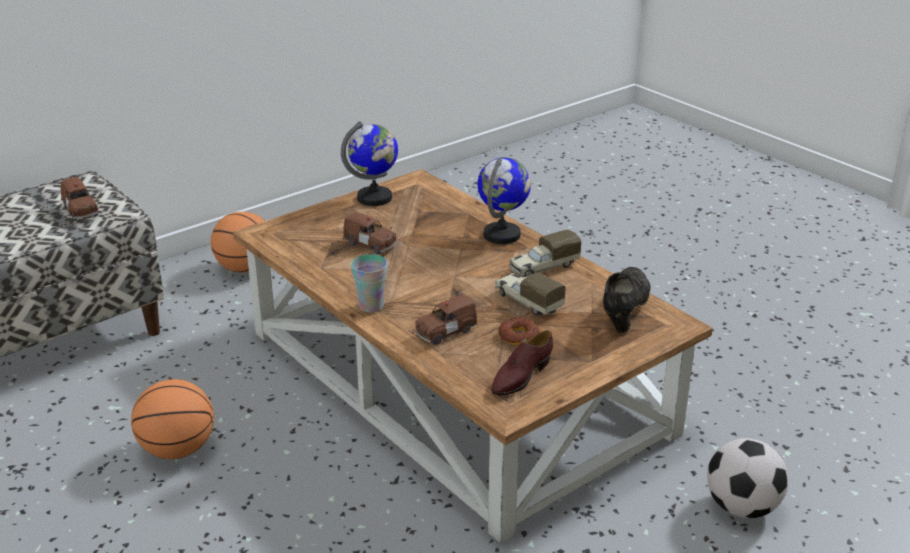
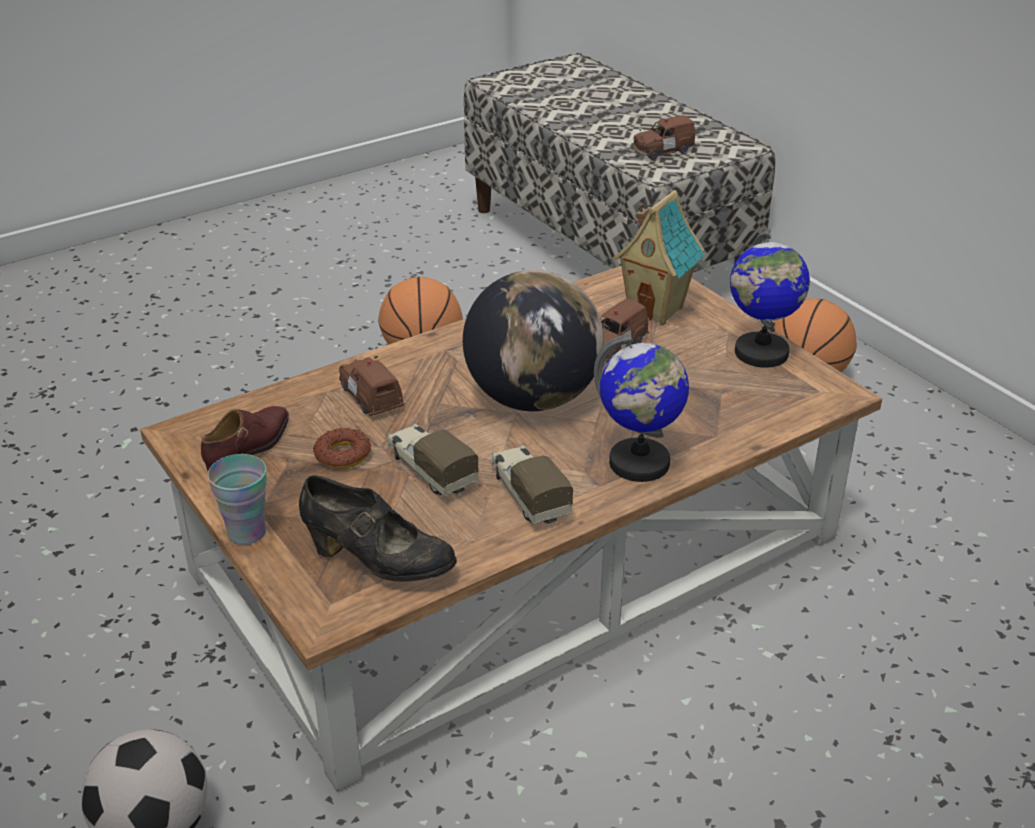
camera: 95 degrees right, 5 degrees up
cup [351,254,387,313] -> cup moved to [207,454,267,545]
brown shoe [491,330,553,396] -> brown shoe turned 75 degrees clockwise [201,406,289,471]
toy truck [495,273,566,315] -> toy truck turned 90 degrees counterclockwise [387,423,479,496]
none -> globe [463,270,604,411]
none -> toy house [614,190,705,325]

